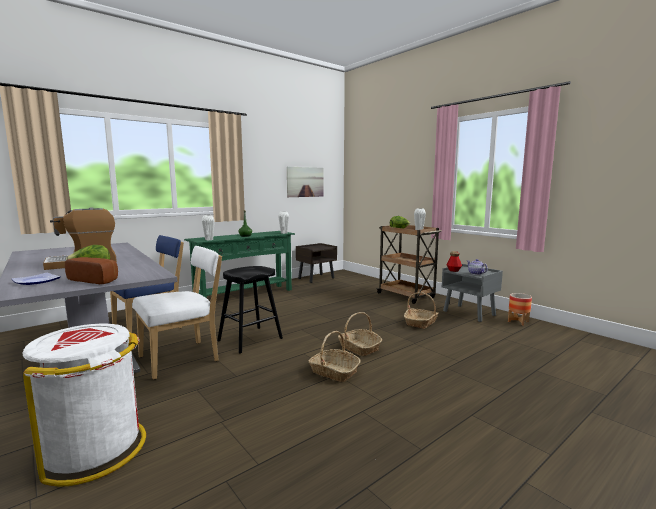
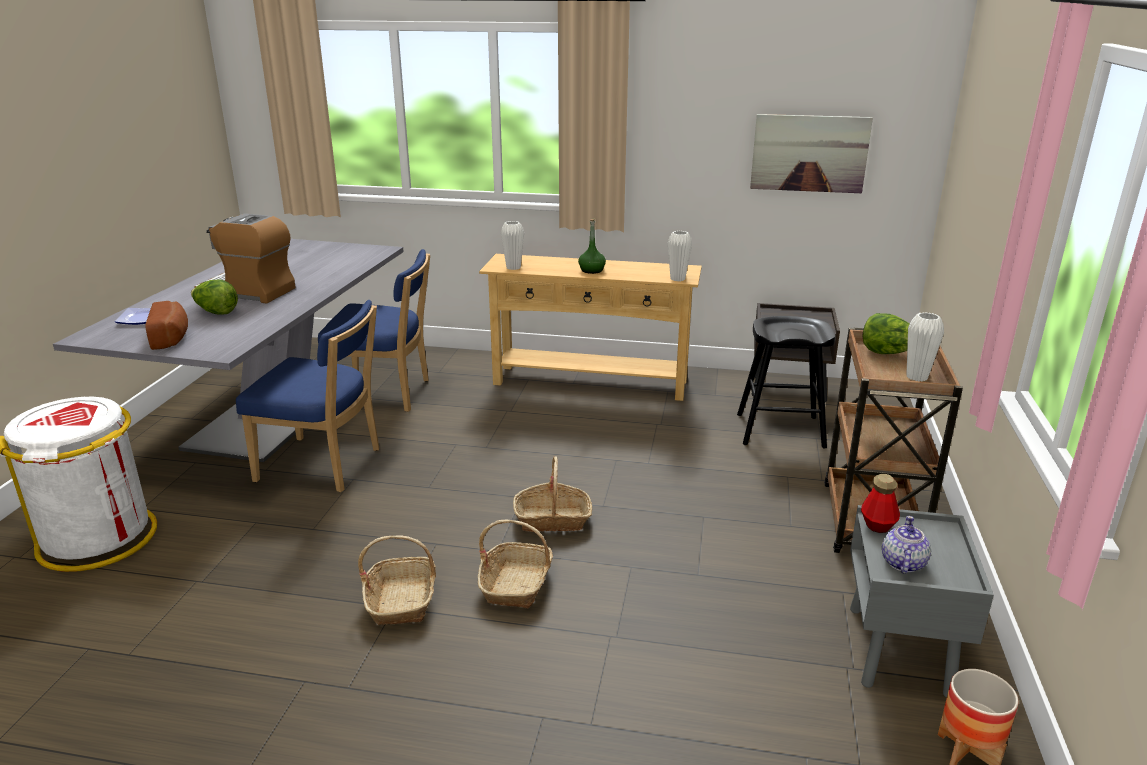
camera: 50 degrees right, 15 degrees up
white chair [133,246,222,380] -> blue chair [236,300,379,492]
green console table [184,231,295,298] -> beige console table [479,254,702,401]
black stool [217,266,283,354] -> black stool moved to [737,316,835,449]
basket [404,292,438,329] -> basket moved to [513,456,592,532]

